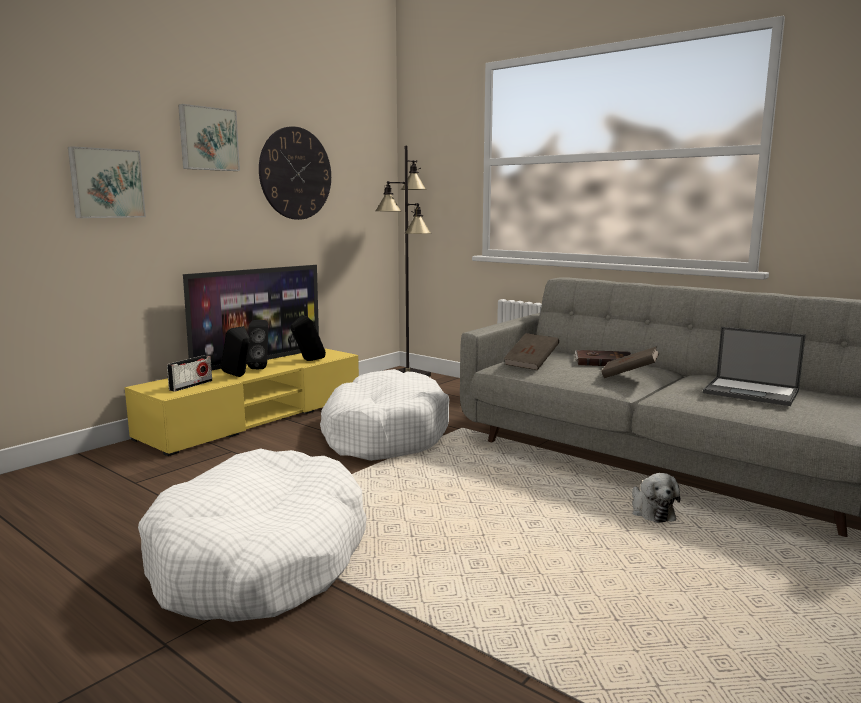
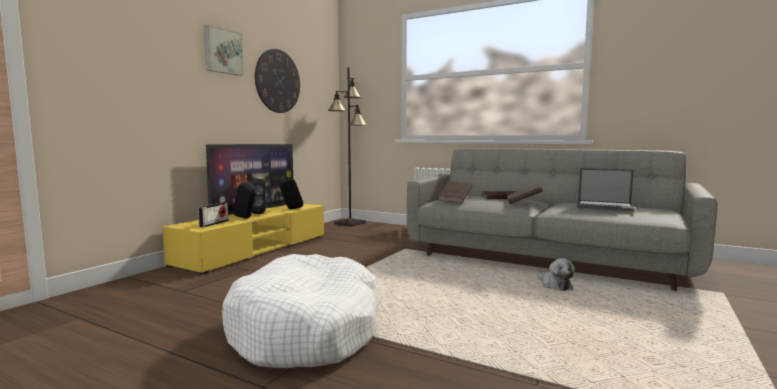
camera: 10 degrees left, 5 degrees down
picture [68,146,146,218] -> none
white dog bed [320,369,449,461] -> none

